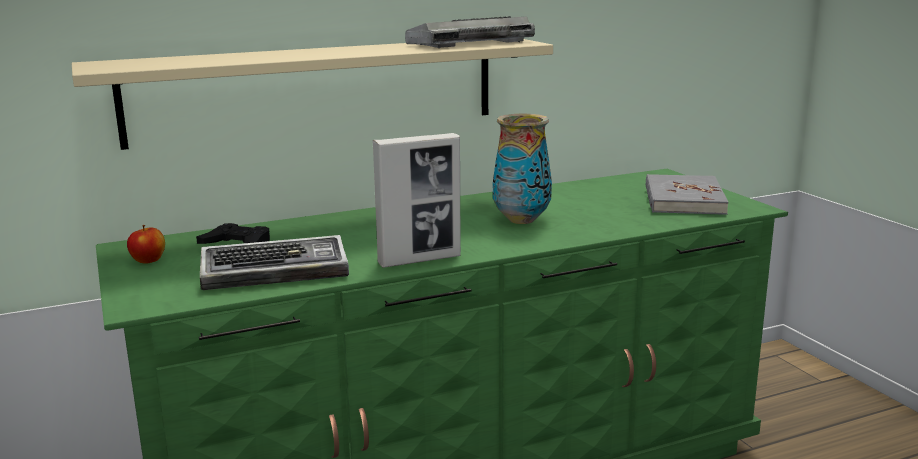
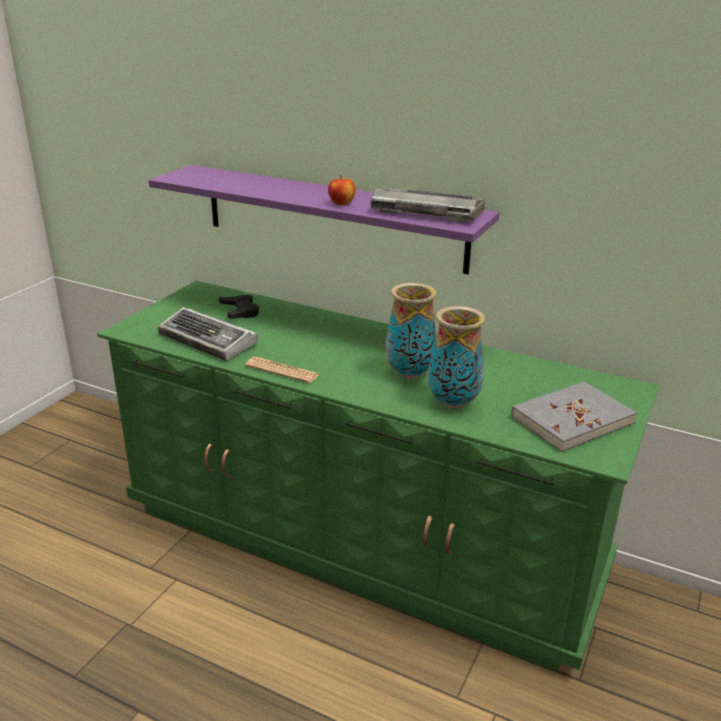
camera: 50 degrees right, 10 degrees up
beige shelf [72,39,553,150] -> purple shelf [149,165,500,274]
apple [127,225,165,264] -> apple moved to [328,175,356,205]
picture frame [373,133,461,268] -> newspaper [245,357,320,383]
none -> vase [428,306,485,409]

